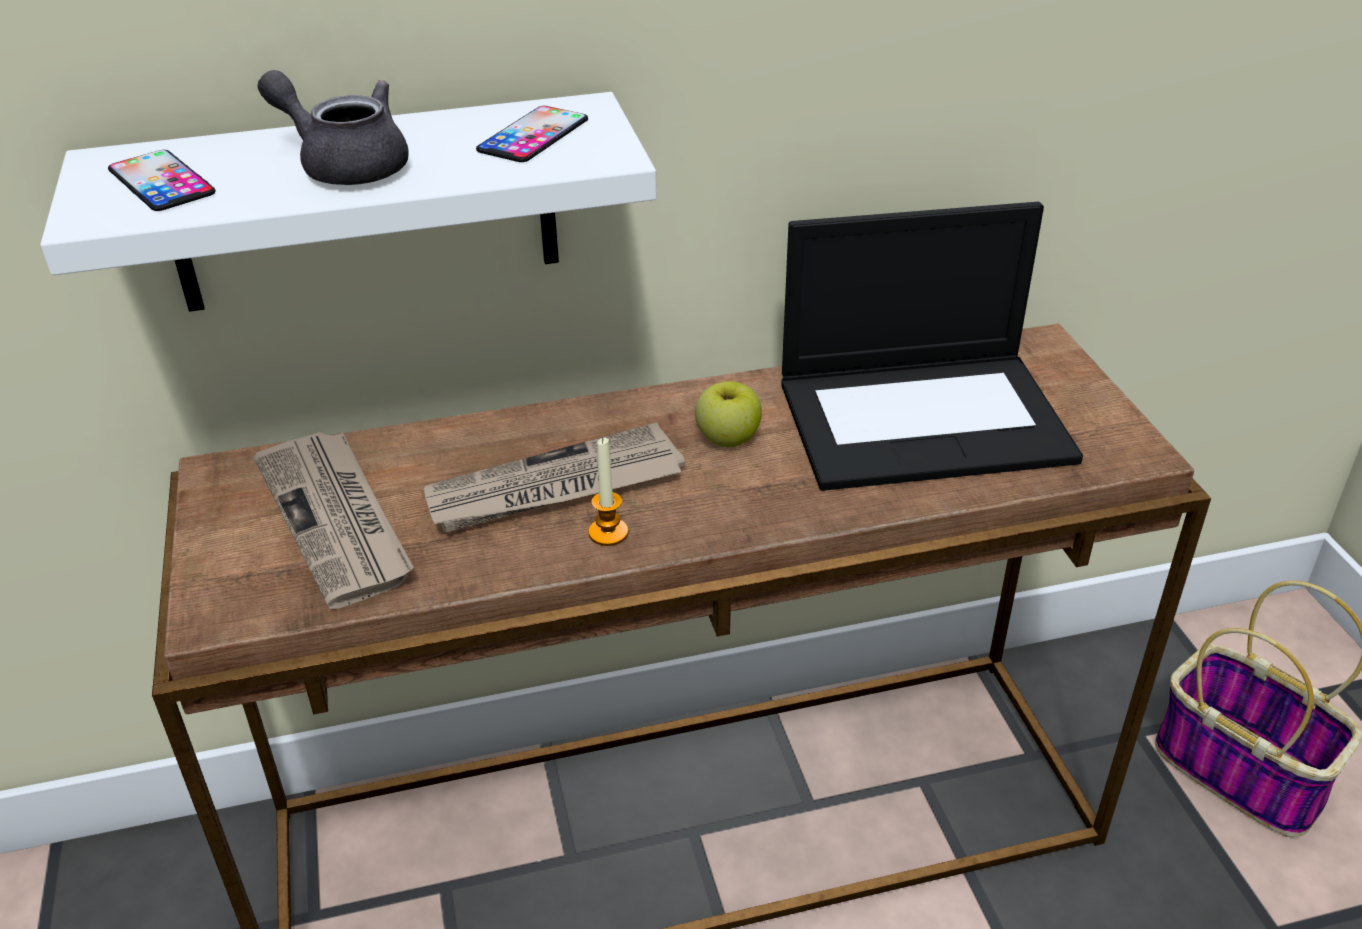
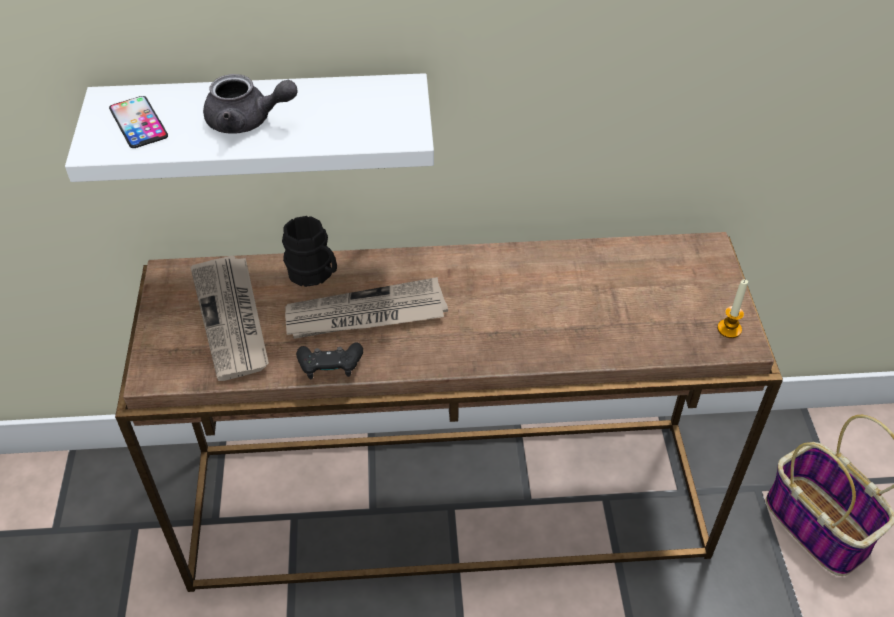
camera: 10 degrees right, 10 degrees up
grey teapot [258,70,409,185] -> grey teapot turned 150 degrees clockwise [203,74,298,134]
phone [476,106,588,162] -> none
candle [588,437,629,546] -> candle moved to [717,279,748,338]
apple [695,381,762,447] -> none
laptop [781,202,1083,491] -> none
none -> black mug [282,216,337,287]
none -> black game controller [296,343,363,379]

